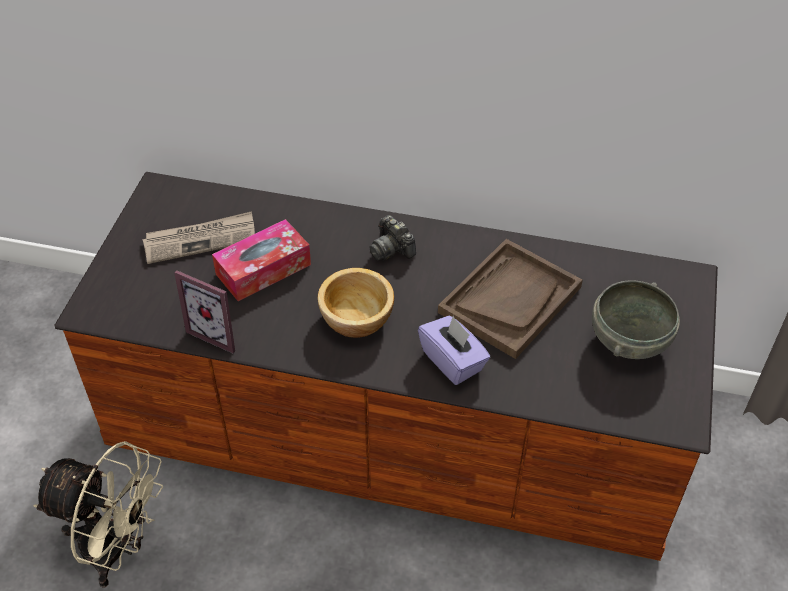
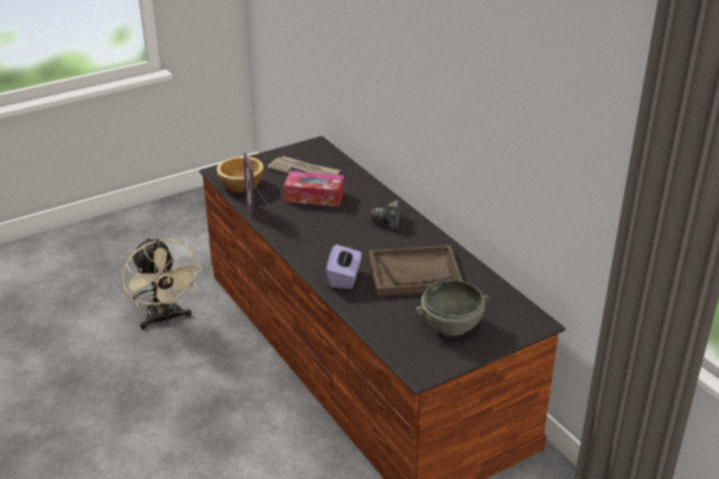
camera: 45 degrees right, 15 degrees down
bowl [318,268,394,338] -> bowl moved to [217,156,264,193]

